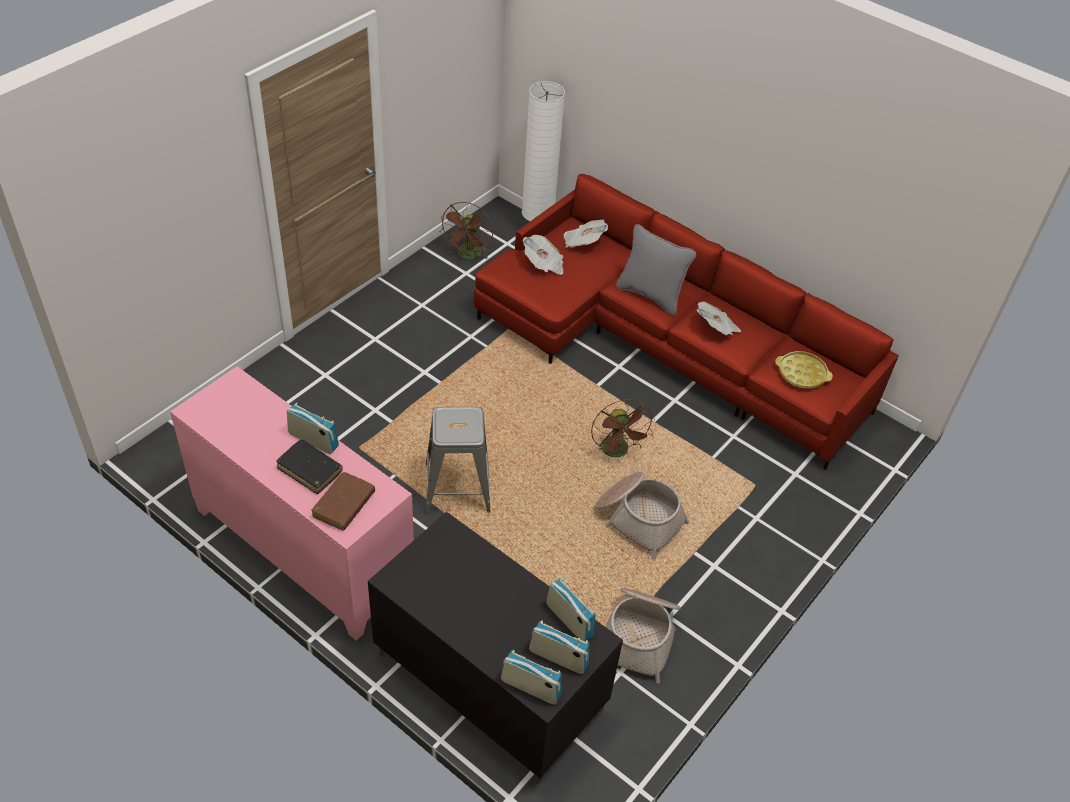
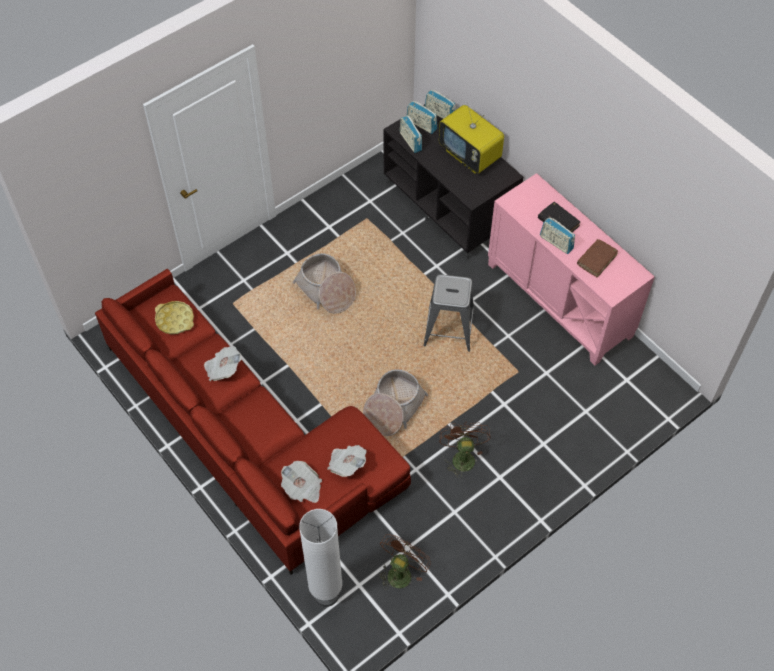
camera: 165 degrees left, 10 degrees up
brown book [311,472,375,531] -> brown book moved to [577,239,618,277]
brown fan [591,399,655,457] -> brown fan moved to [439,422,491,478]
basket [606,588,681,684] -> basket moved to [363,369,429,436]
grey pillow [616,224,696,315] -> none
none -> television [439,102,504,174]

